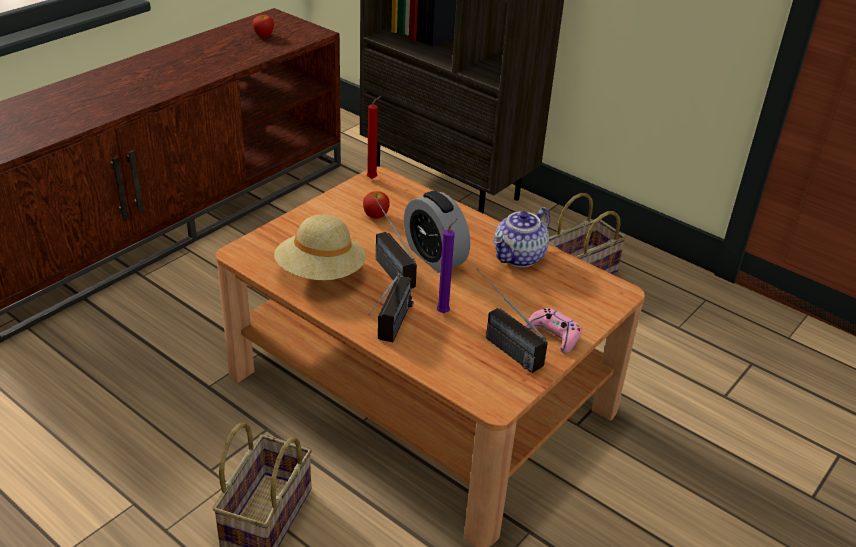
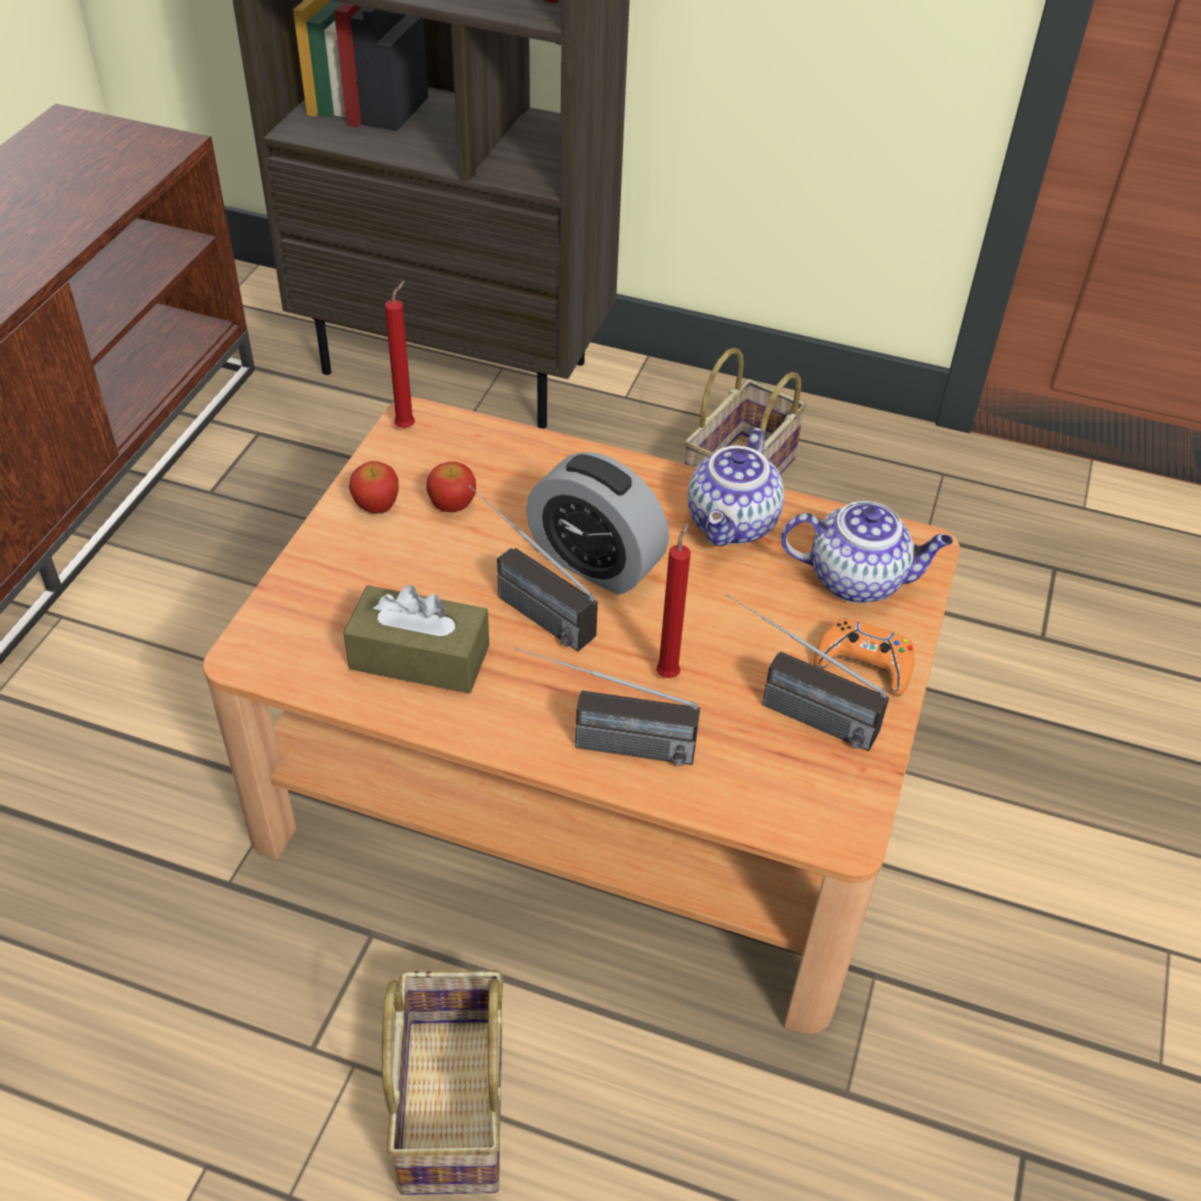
camera: 20 degrees left, 10 degrees up
apple [253,15,274,37] -> apple moved to [349,461,399,514]
beige hat [274,214,366,281] -> brown tissue box [343,585,489,694]
radio [368,276,413,342] -> radio turned 105 degrees clockwise [515,647,700,766]
purple candle [437,218,458,313] -> red candle [656,522,691,678]
pink game controller [525,308,582,353] -> orange game controller [813,618,914,695]
none -> teapot [781,501,953,603]

